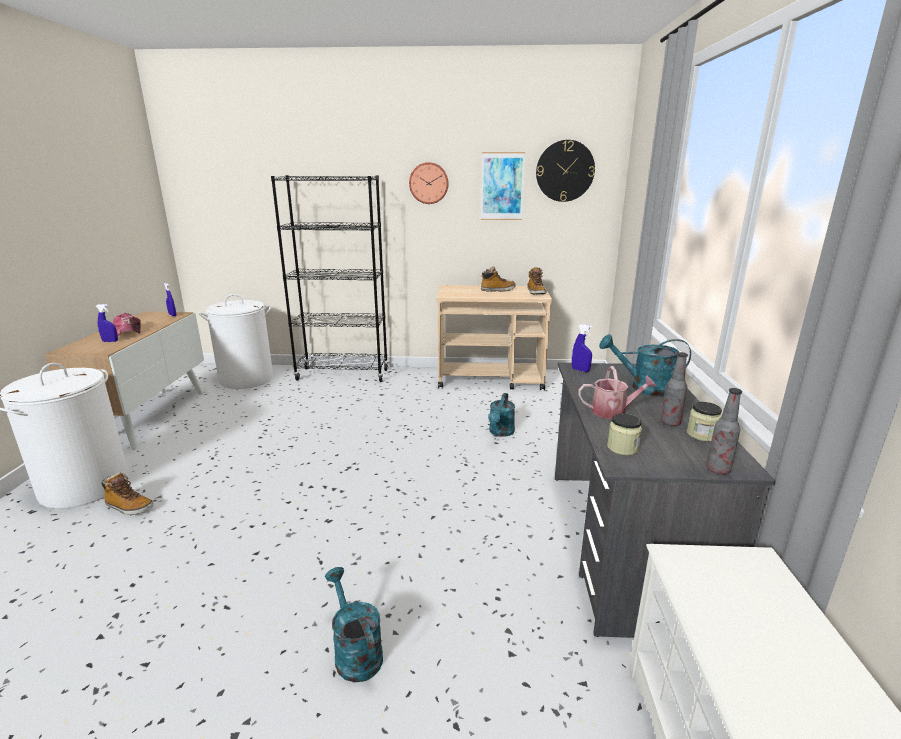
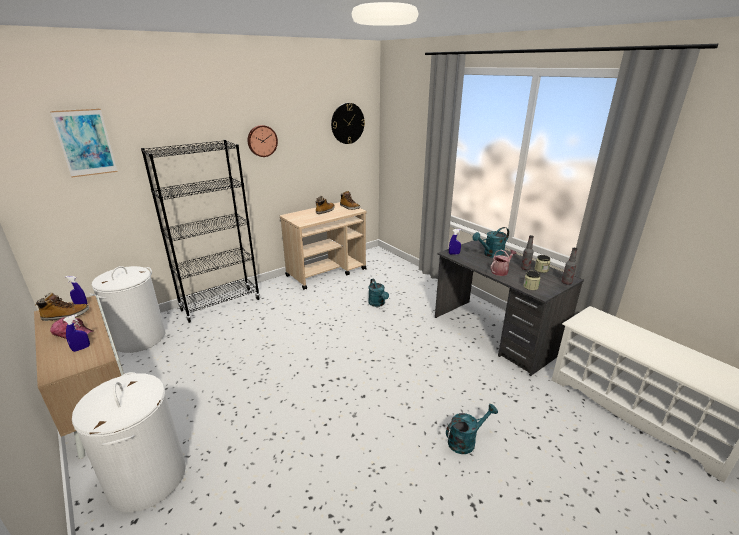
camera: 40 degrees left, 5 degrees up
boot [101,472,153,515] -> boot moved to [35,293,89,321]
turquoise watering can [325,567,383,682] -> turquoise watering can turned 135 degrees clockwise [446,404,498,454]
picture [481,152,525,220] -> picture moved to [50,109,118,177]

